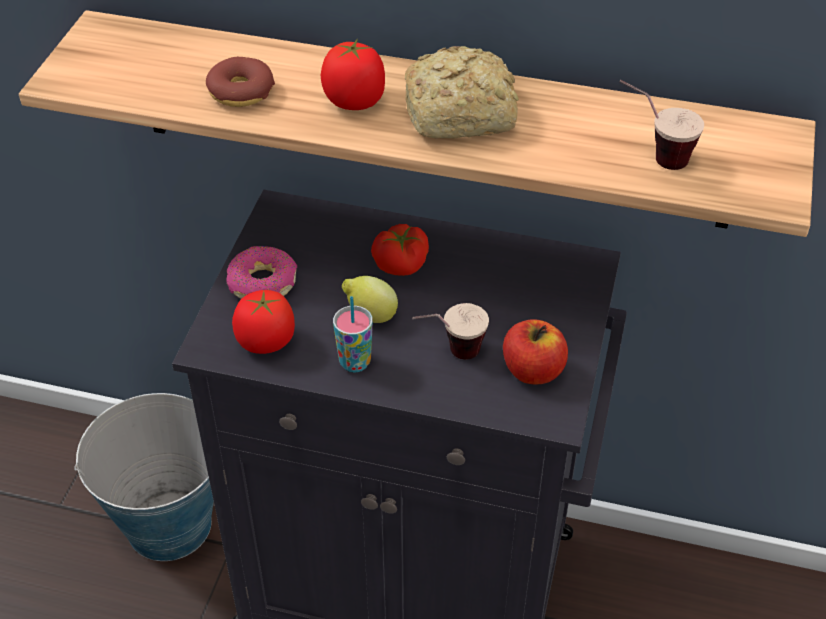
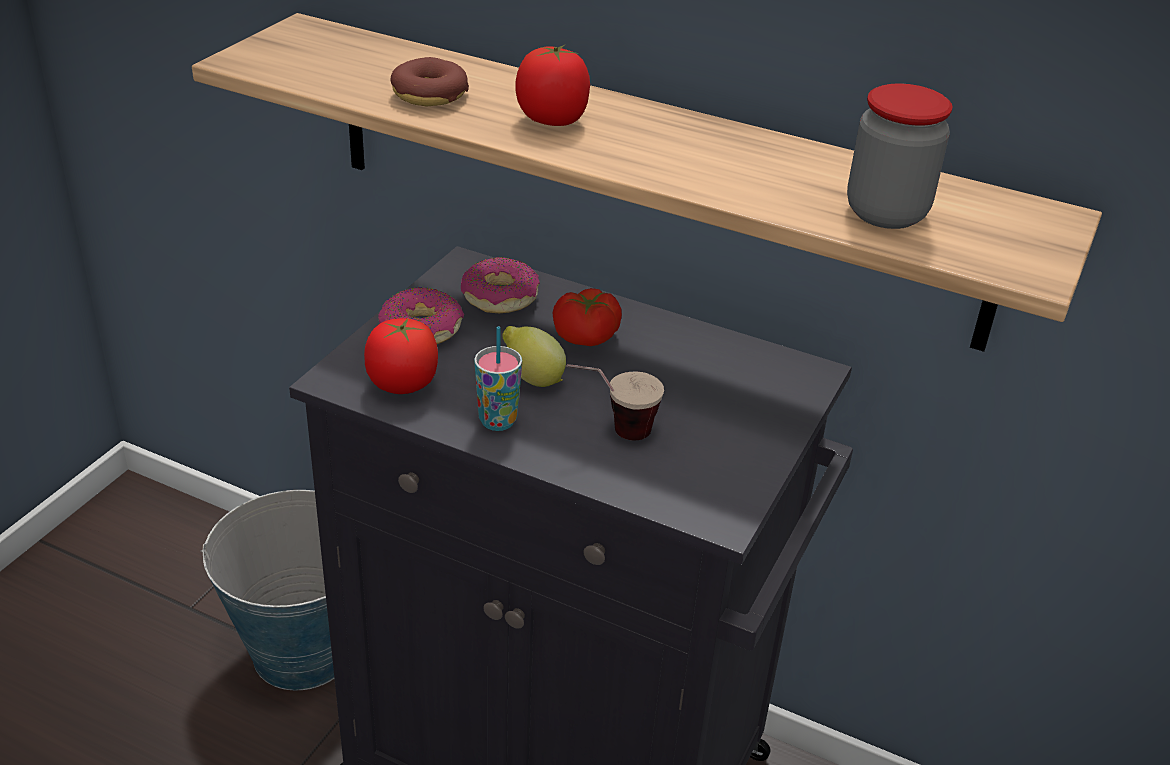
camera: 10 degrees right, 10 degrees down
bread [405,46,519,139] -> none
apple [503,319,568,385] -> none
cup [619,80,704,170] -> jar [847,84,953,229]
none -> donut [461,257,540,313]

